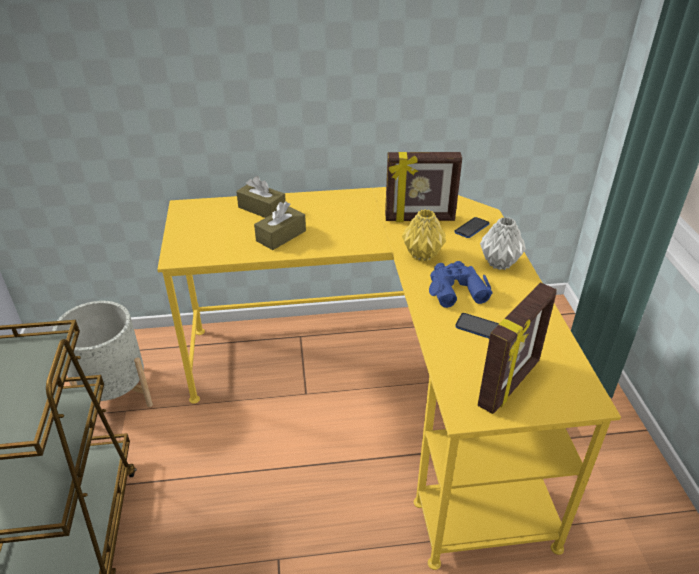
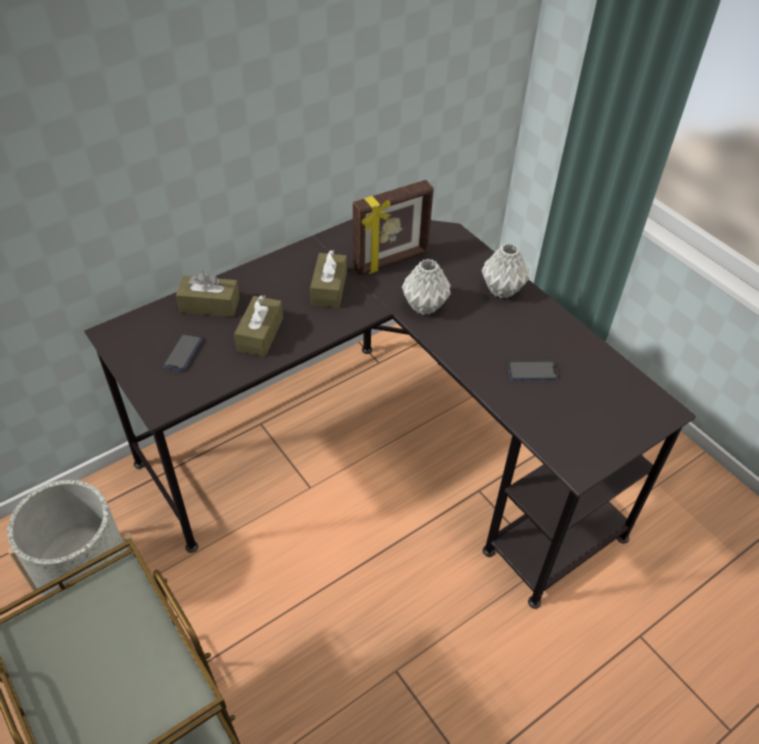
camera: 30 degrees left, 10 degrees up
yellow desk [157,187,621,570] -> black desk [84,219,696,609]
yellow vase [402,209,446,262] -> grey vase [402,259,451,315]
blue binoculars [429,261,493,308] -> none
phone [454,217,489,238] -> phone moved to [163,334,202,371]
picture frame [477,282,557,414] -> none
none -> brown tissue box [310,250,347,308]

